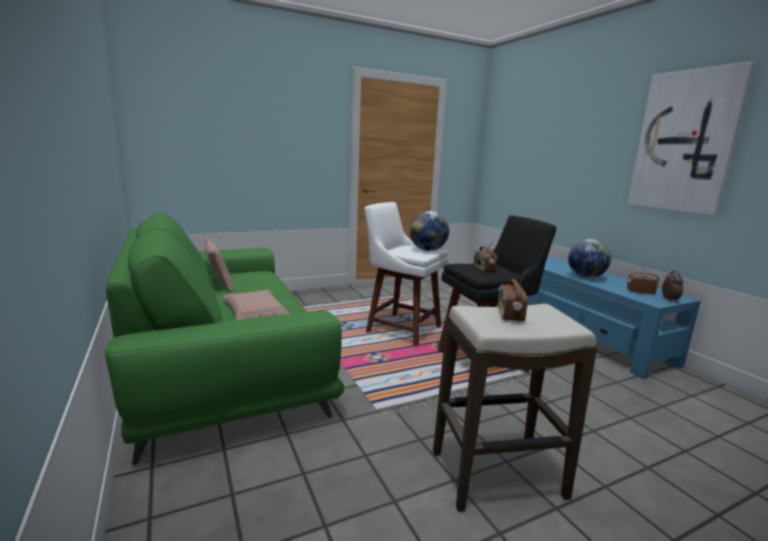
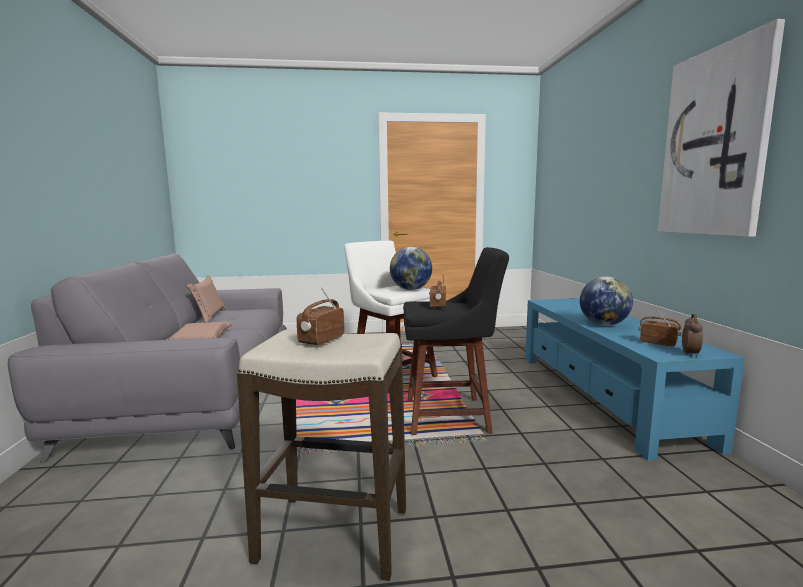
camera: 20 degrees right, 5 degrees down
green sofa [105,212,344,465] -> grey sofa [8,253,287,463]

